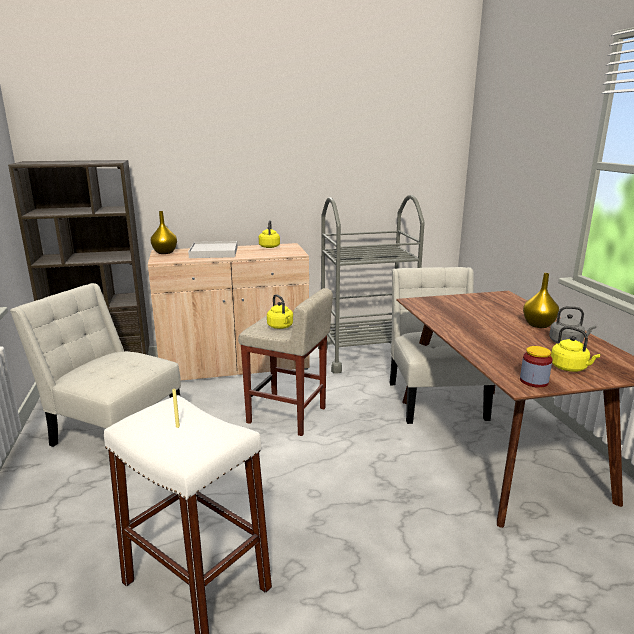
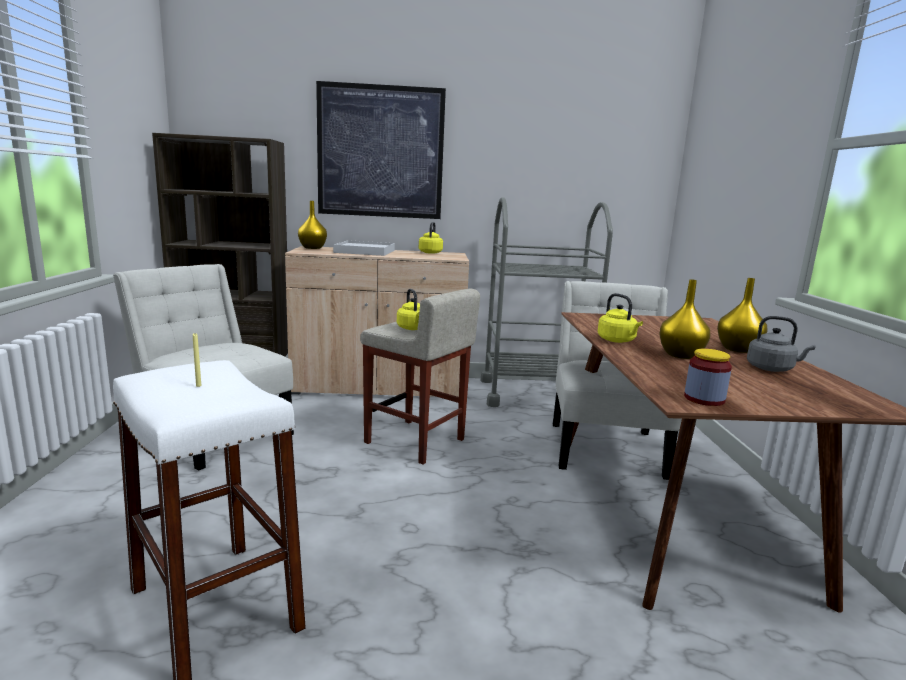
camera: 10 degrees right, 5 degrees down
yellow kettle [551,326,600,372] -> yellow kettle moved to [598,293,643,343]
none -> picture [316,81,446,219]
none -> yellow vase [659,279,710,359]

